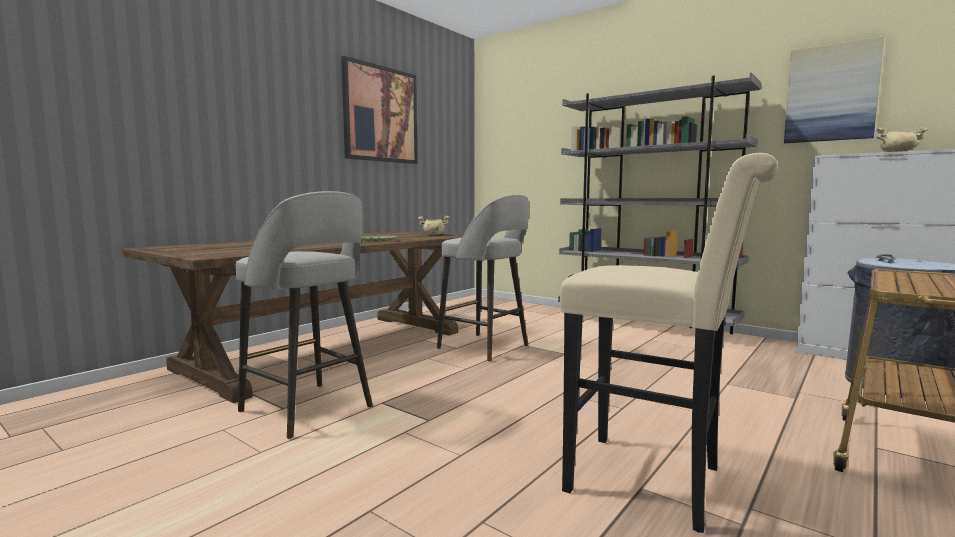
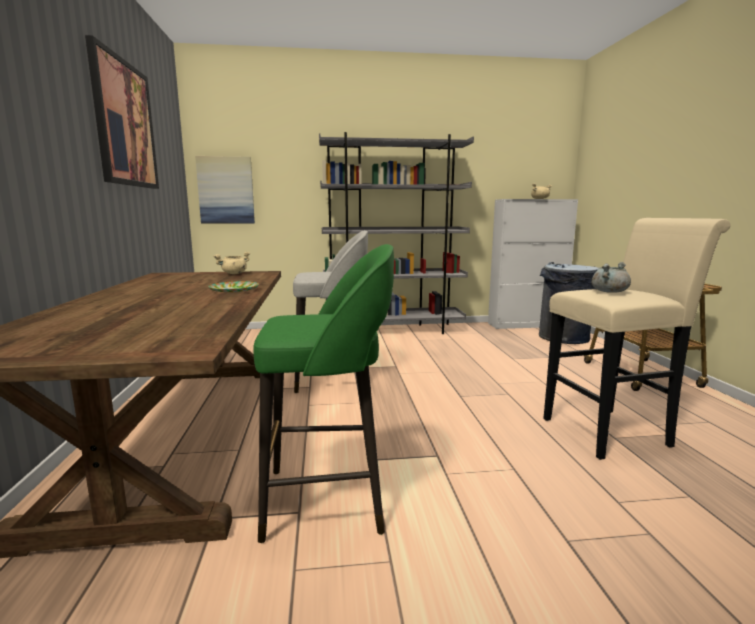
camera: 45 degrees left, 5 degrees up
grey stool [236,191,373,439] -> green stool [253,244,394,543]
picture [784,36,884,143] -> picture moved to [195,156,255,224]
none -> grey cooking pot [591,262,631,293]

